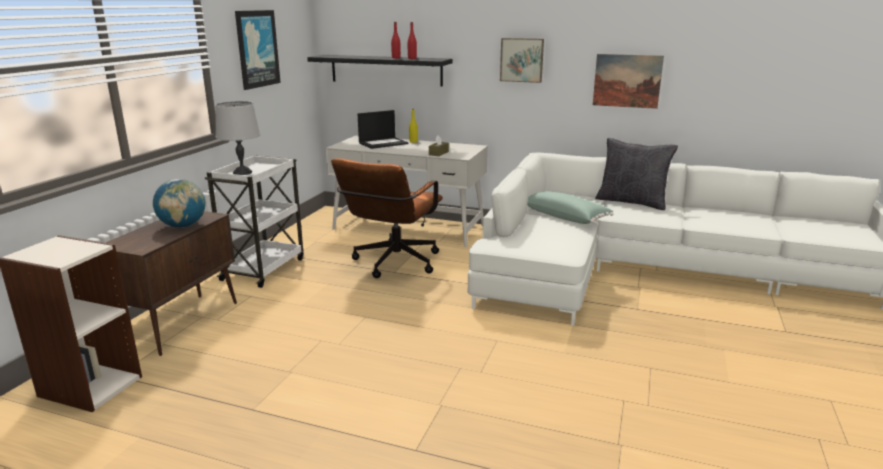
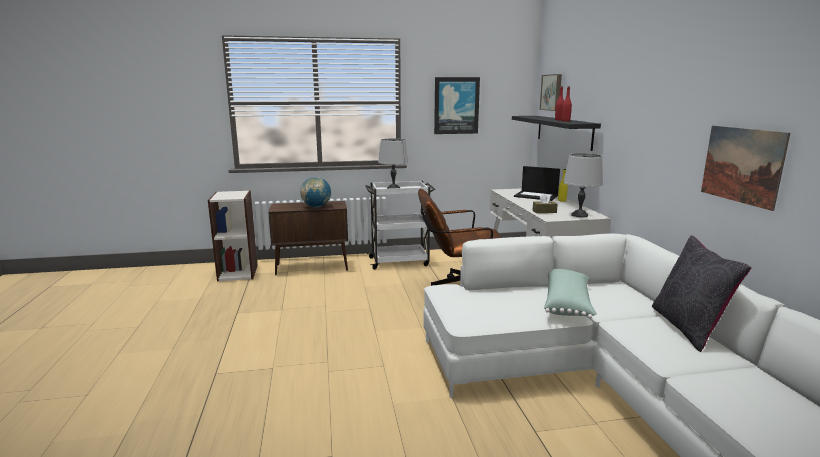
camera: 60 degrees right, 5 degrees down
picture [500,38,544,83] -> picture moved to [540,74,562,111]
none -> grey table lamp [563,153,603,217]

